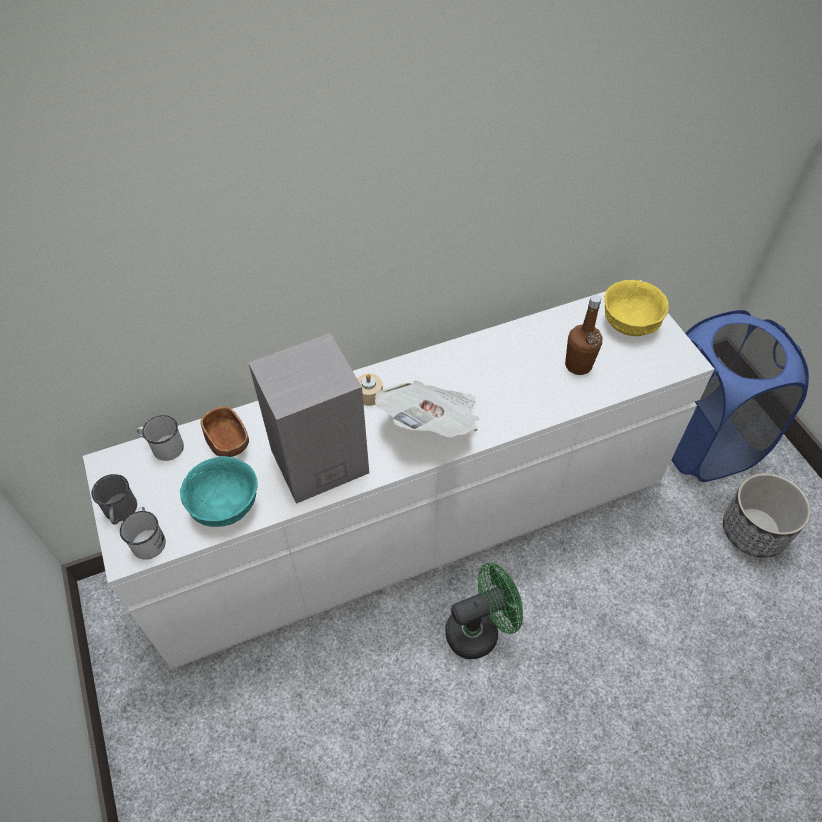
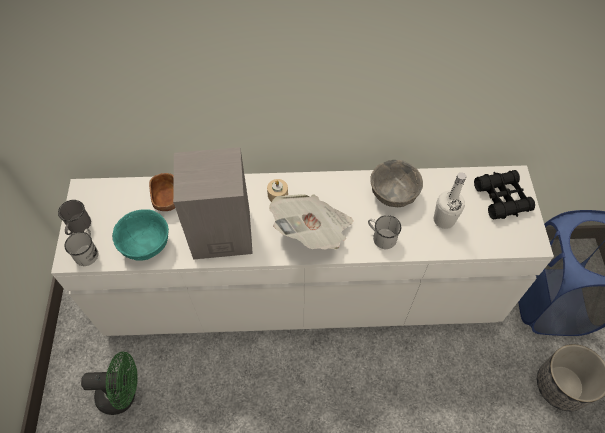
camera: 20 degrees right, 5 degrees up
white mug [137,415,184,461] -> white mug moved to [368,215,401,249]
green fan [445,563,523,659] -> green fan moved to [81,352,138,415]
brown bottle [565,295,602,375] -> white bottle [434,172,466,229]
yellow bowl [604,280,669,336] -> black binoculars [474,170,535,219]
none -> grey bowl [370,160,423,207]

